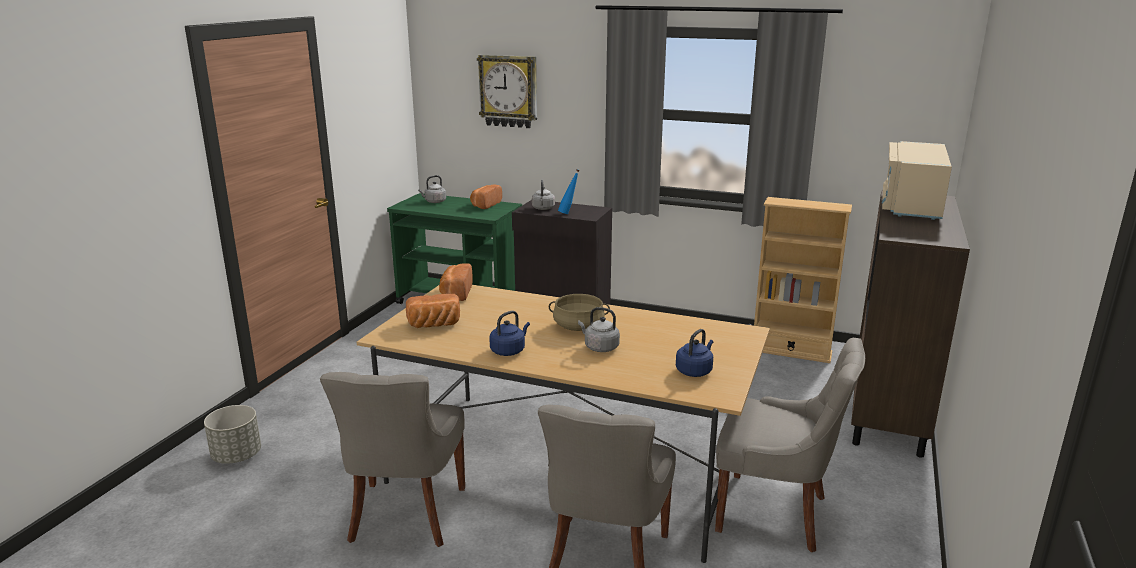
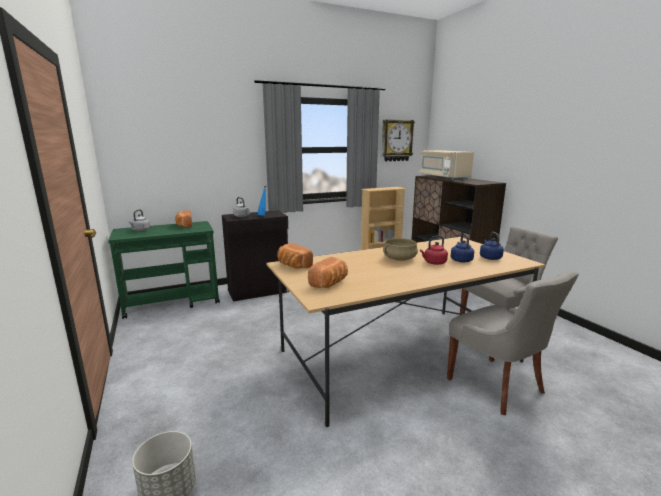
camera: 45 degrees left, 5 degrees down
grey chair [320,372,465,547] -> none
wall clock [477,55,537,128] -> wall clock moved to [382,120,415,161]
blue kettle [489,311,530,356] -> blue kettle moved to [451,234,474,262]
grey kettle [578,307,620,352] -> red kettle [420,236,448,265]

